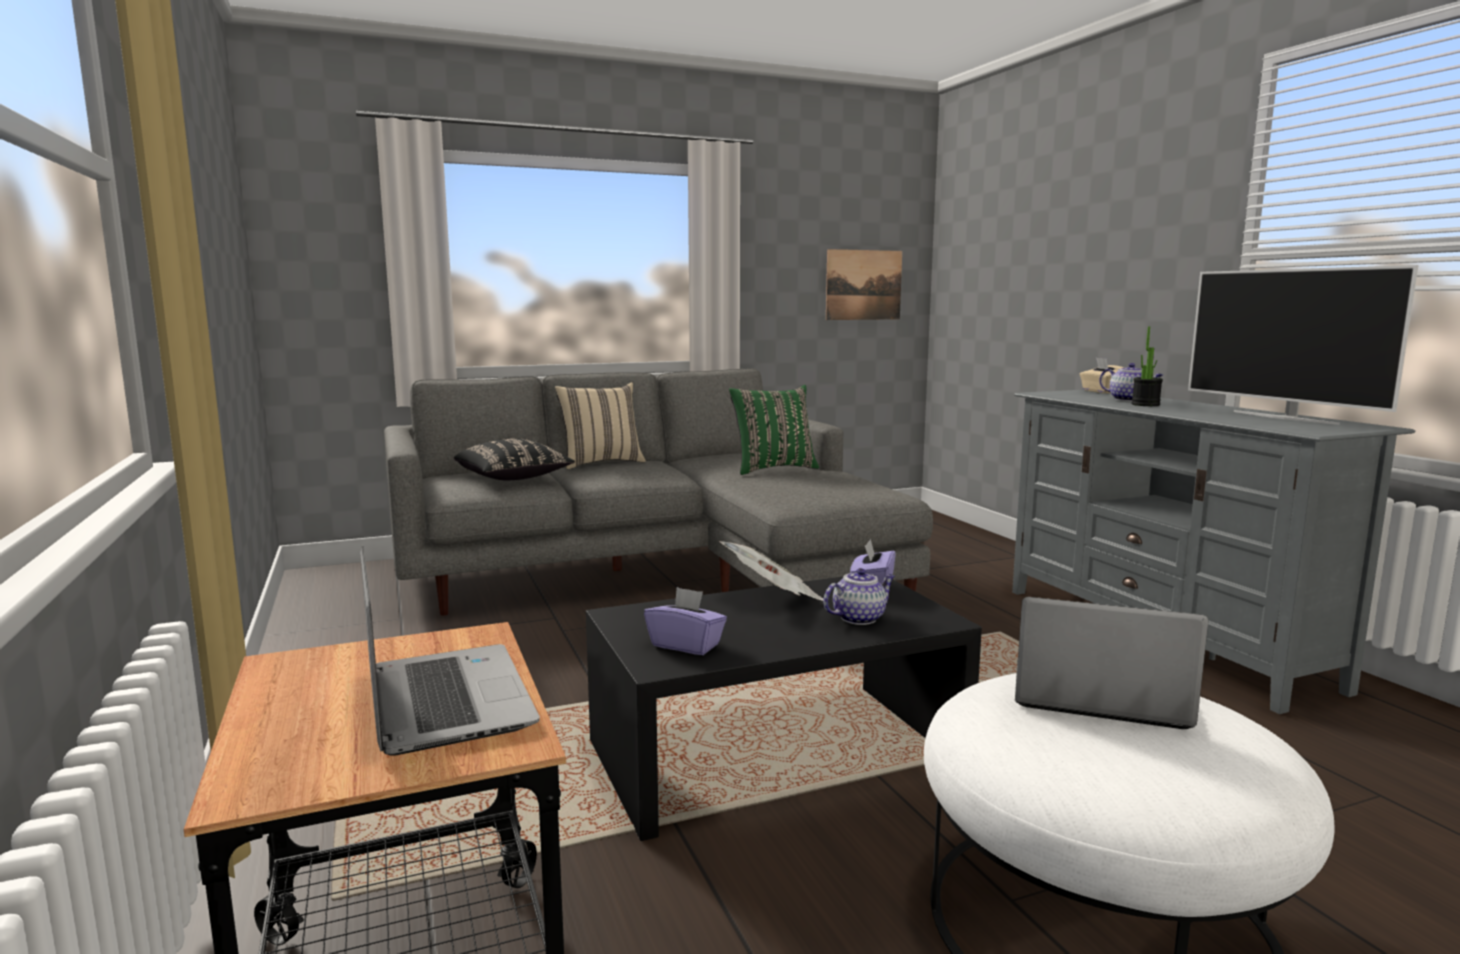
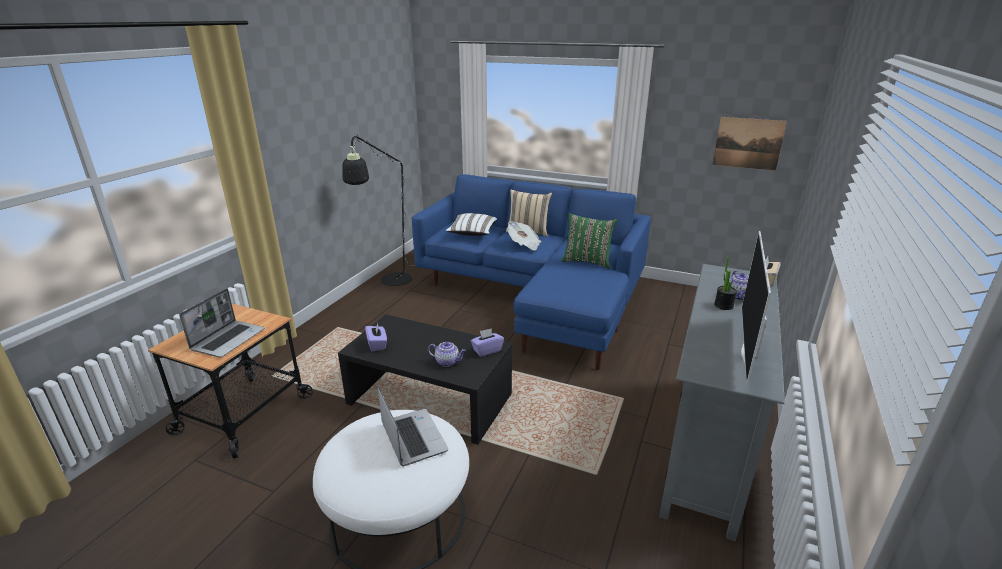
camera: 45 degrees right, 15 degrees up
grey sofa [384,368,933,616] -> blue sofa [412,174,651,370]
black pillow [454,439,575,480] -> white pillow [446,213,497,236]
newspaper [719,541,823,601] -> newspaper moved to [506,221,541,251]
none -> black floor lamp [342,134,415,286]

